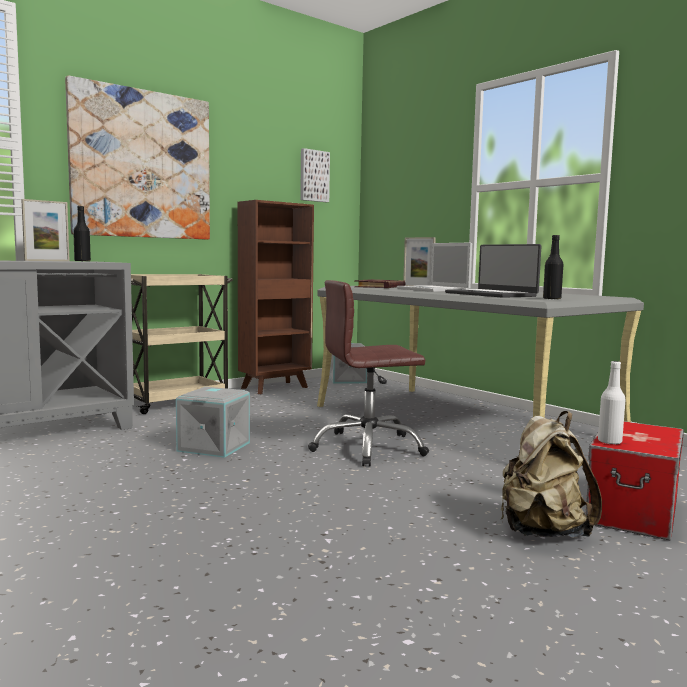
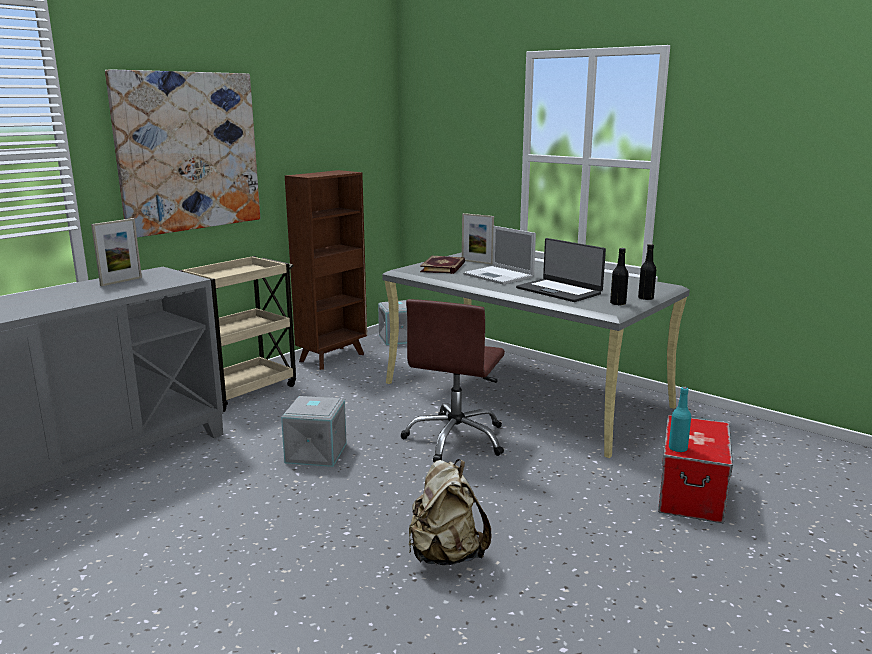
camera: 10 degrees left, 10 degrees up
black bottle [73,206,91,262] -> black bottle moved to [638,244,657,300]
picture [300,148,330,202] -> none
brown office chair [308,280,429,466] -> brown office chair turned 45 degrees counterclockwise [401,299,505,462]
beige backpack [501,411,602,537] -> beige backpack moved to [409,459,491,565]
white bottle [598,361,626,445] -> turquoise bottle [669,387,691,452]

